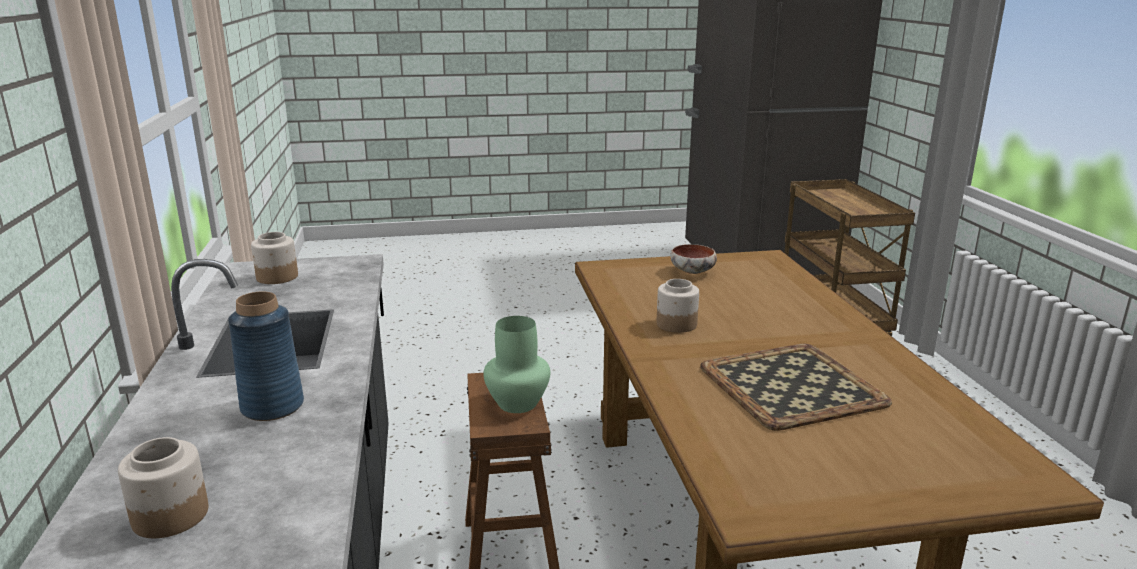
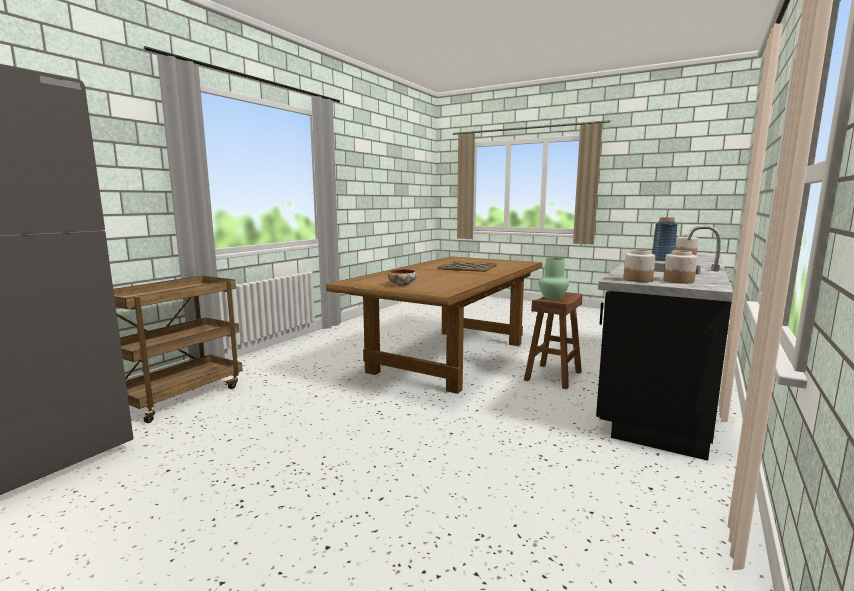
camera: 140 degrees left, 10 degrees down
jar [656,279,699,333] -> jar moved to [623,249,655,282]

